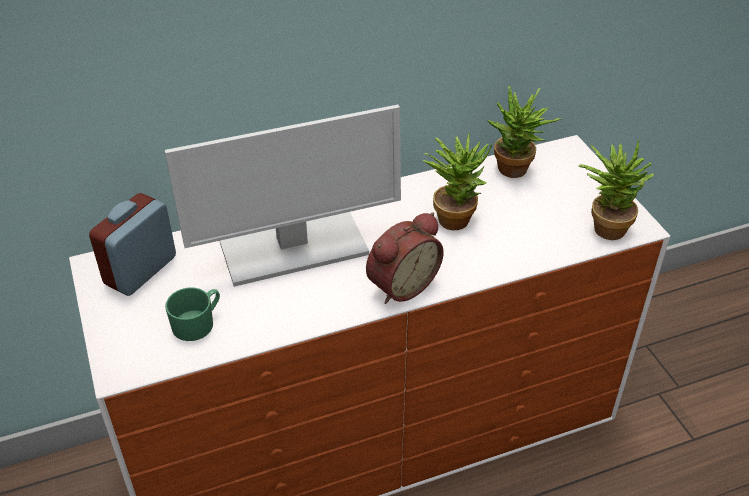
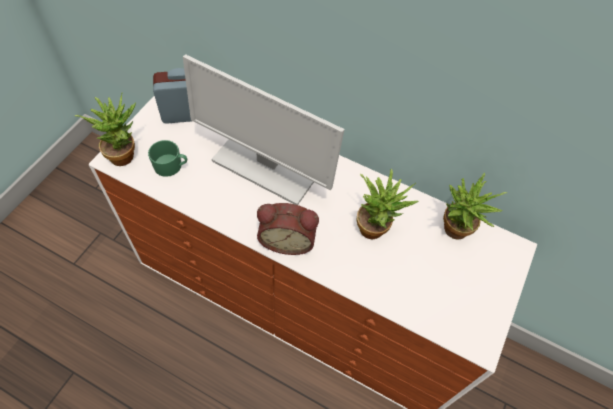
camera: 45 degrees right, 15 degrees up
potted plant [578,139,654,240] -> potted plant moved to [75,94,136,166]

